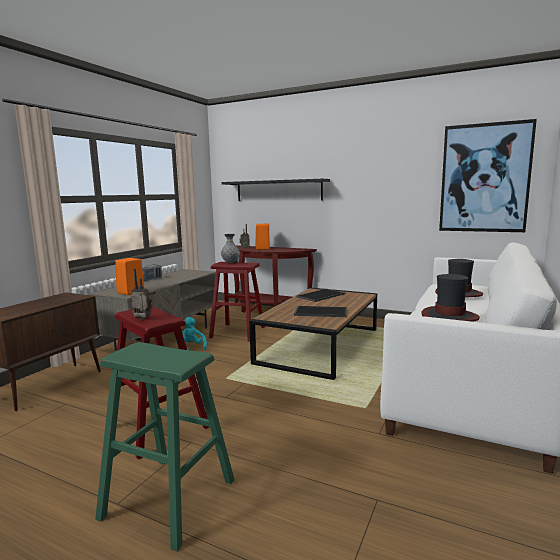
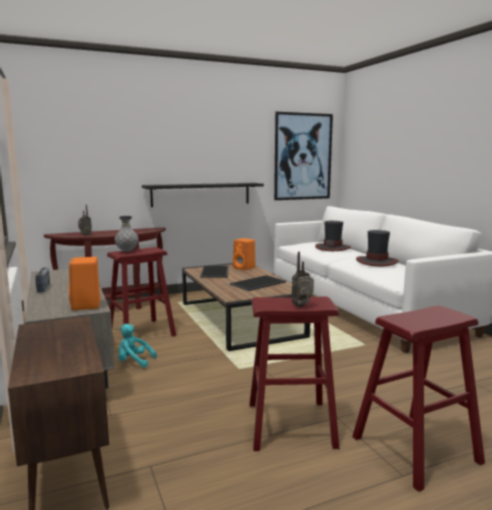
camera: 50 degrees left, 0 degrees up
green stool [95,342,235,552] -> red stool [352,305,485,492]
black shelf [222,179,330,201] -> black shelf moved to [142,183,264,207]
orange speaker [255,224,270,250] -> orange speaker moved to [233,238,255,270]

